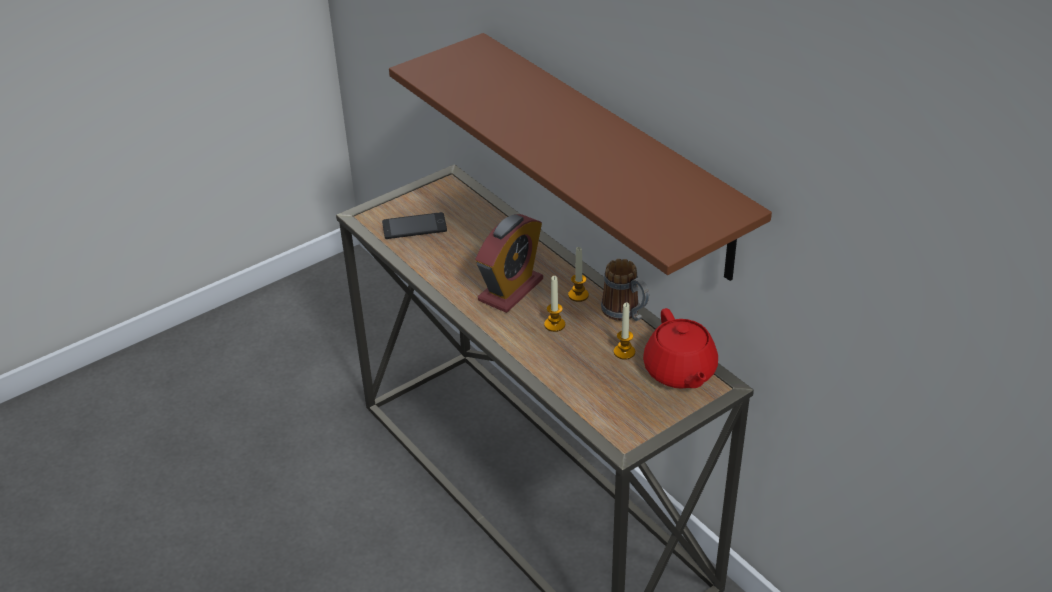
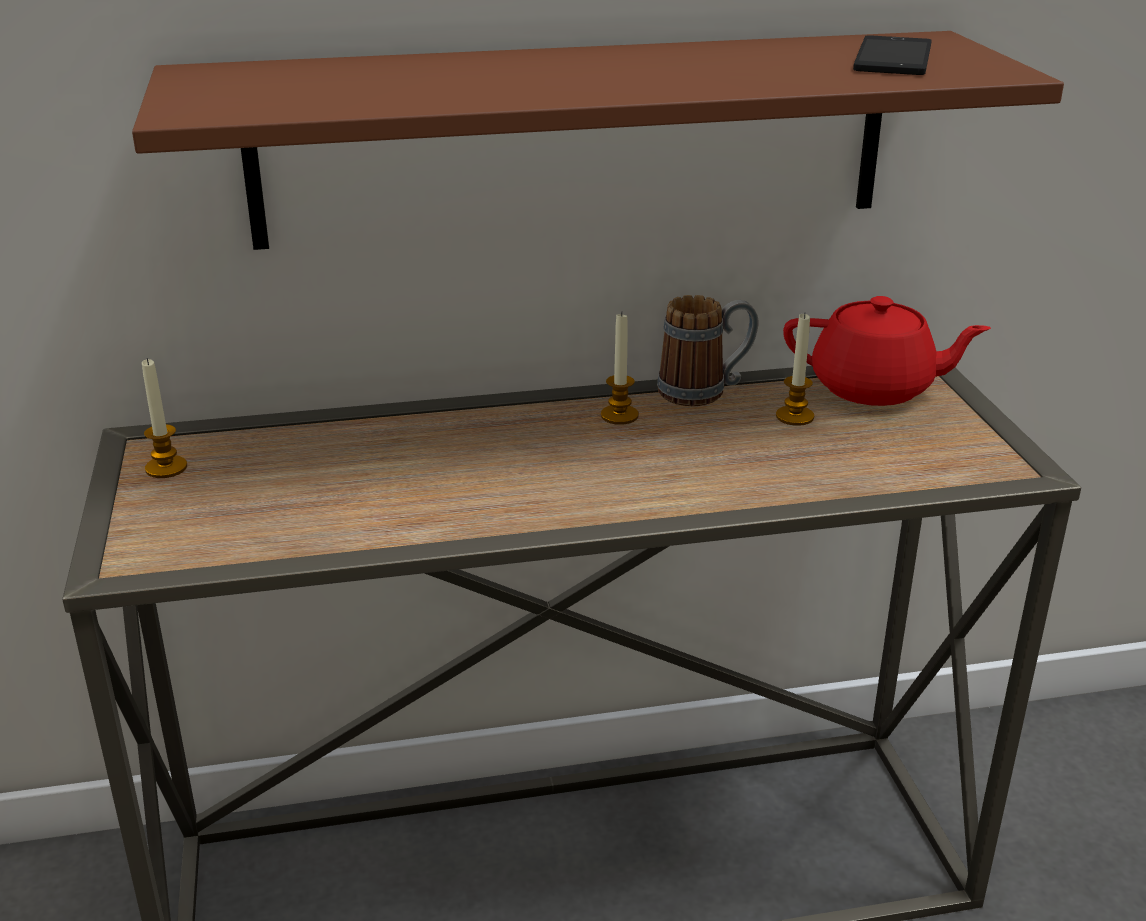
camera: 65 degrees left, 10 degrees down
phone [382,212,447,239] -> phone moved to [853,35,932,75]
alarm clock [475,214,543,313] -> none
candle [544,276,565,332] -> candle moved to [142,358,187,478]

